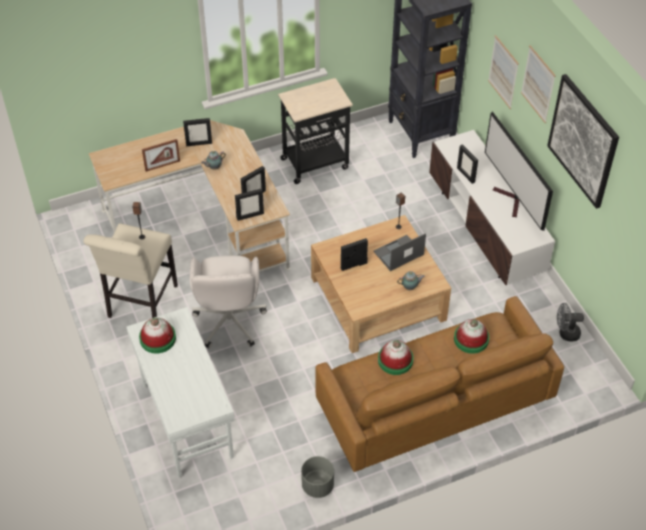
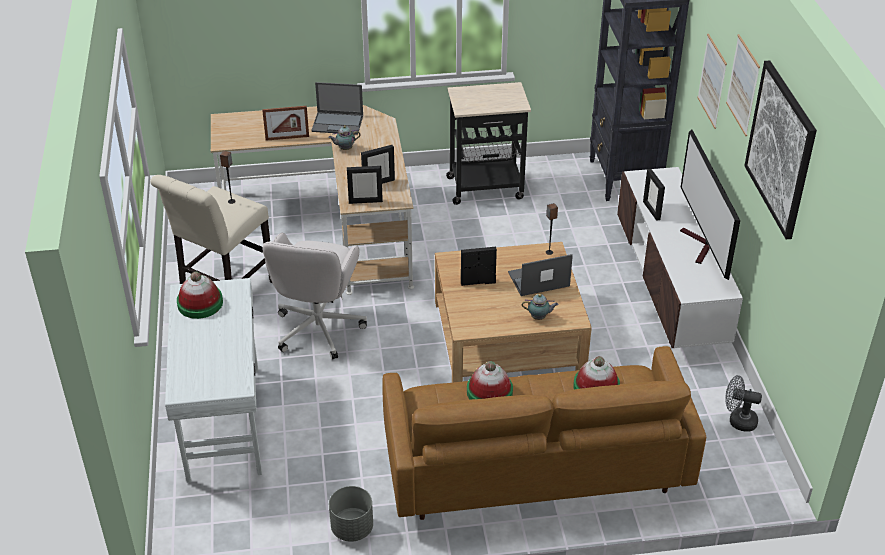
camera: 15 degrees right, 10 degrees down
picture frame [183,118,212,146] -> laptop [311,82,363,135]

